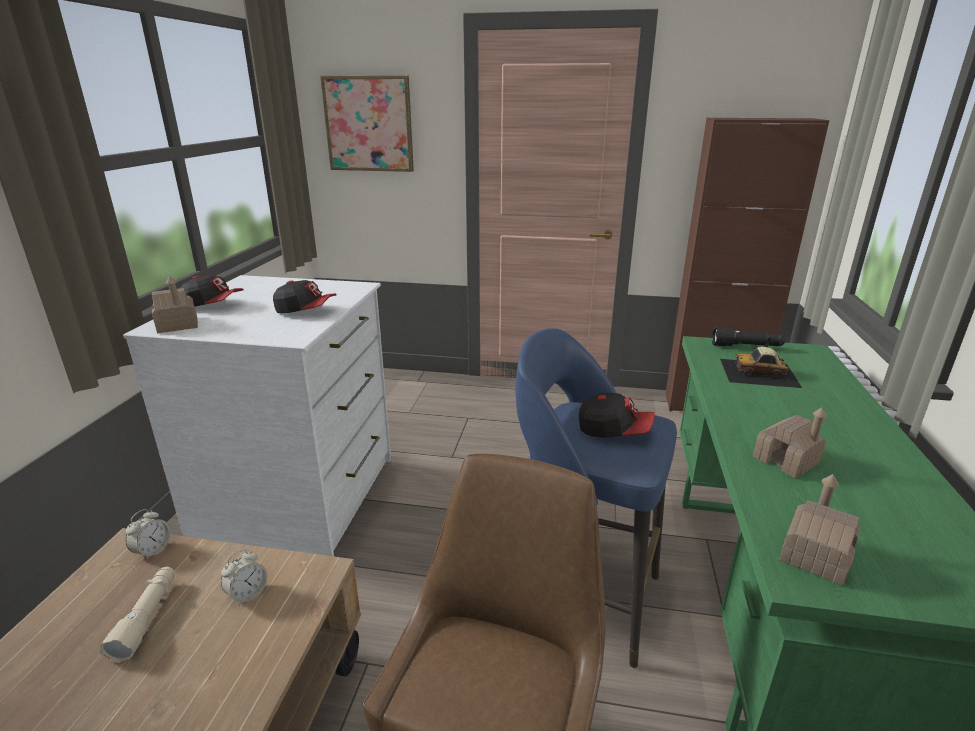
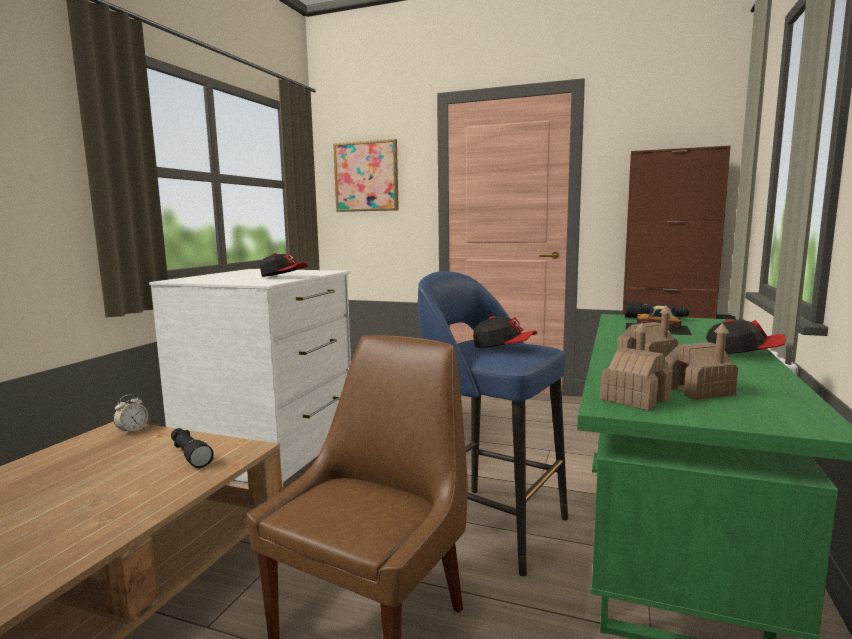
camera: 10 degrees right, 15 degrees down
beige flashlight [99,567,175,663] -> none
toy house [152,276,198,333] -> toy house moved to [665,323,738,400]
cap [181,275,244,307] -> cap moved to [706,319,786,354]
alarm clock [221,549,267,606] -> black flashlight [171,428,214,468]

